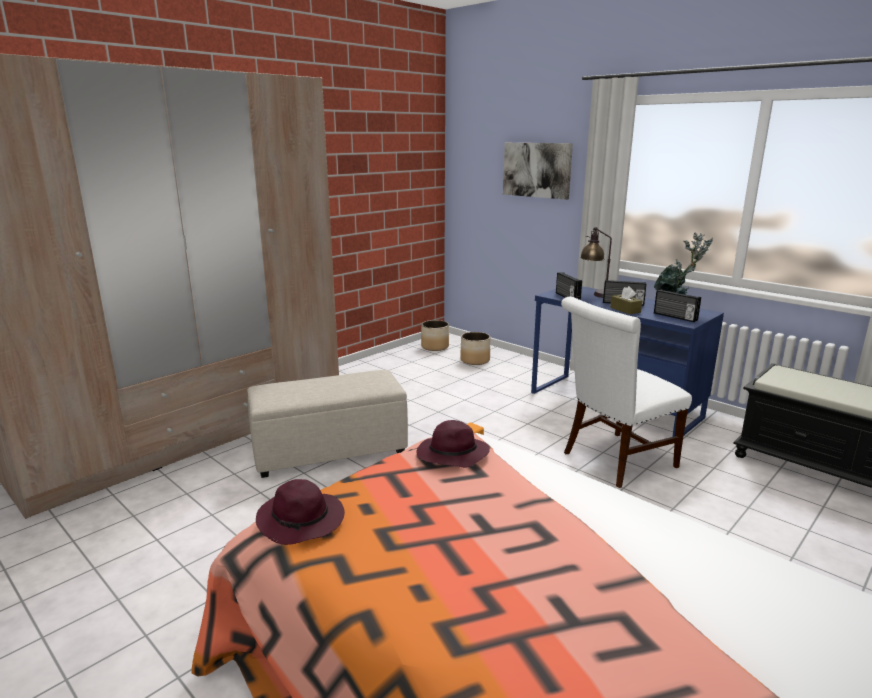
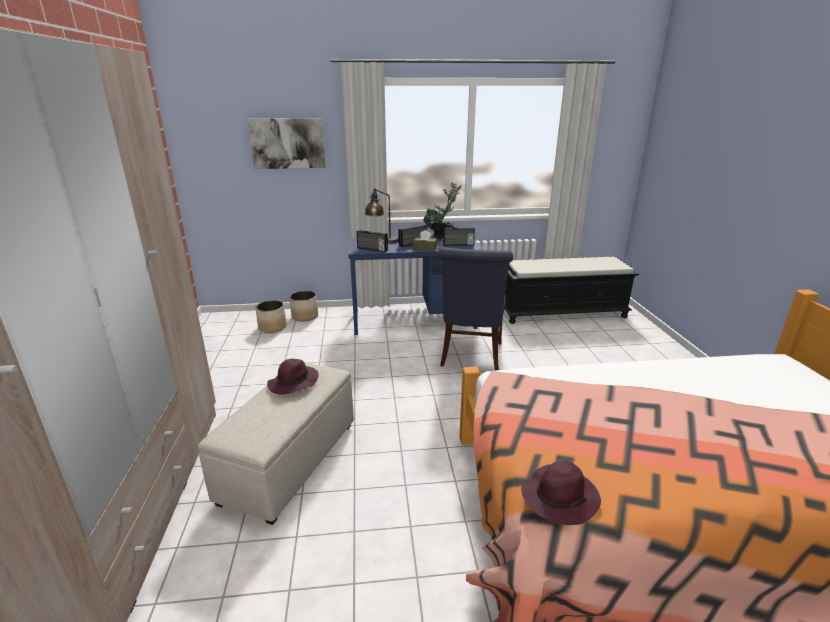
camera: 50 degrees left, 5 degrees up
purple hat [417,420,490,468] -> purple hat moved to [267,359,319,395]
planter [421,320,449,351] -> planter moved to [290,291,318,321]
white chair [561,297,692,488] -> blue chair [438,247,513,371]

